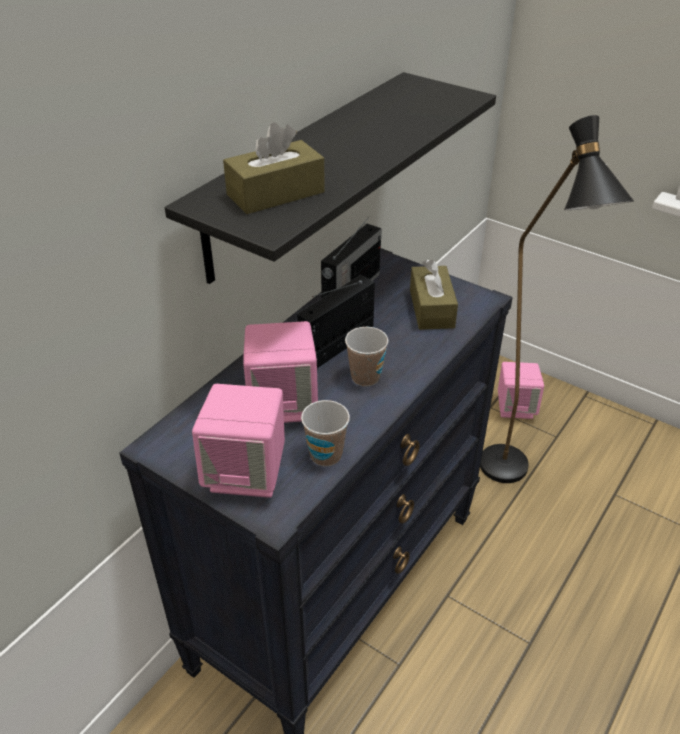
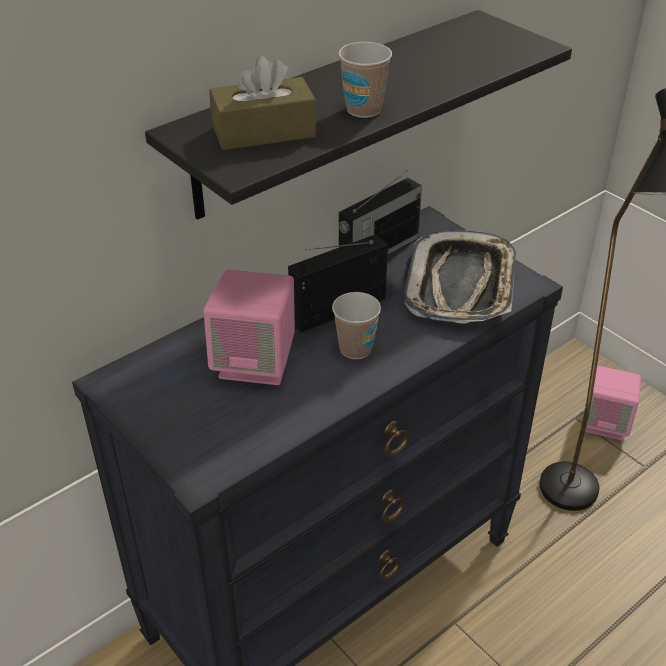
camera: 15 degrees right, 0 degrees up
pink speaker [192,384,285,498] -> none
cup [301,400,350,467] -> cup moved to [338,42,392,118]
brown tissue box [410,259,458,330] -> tray [404,230,517,324]

